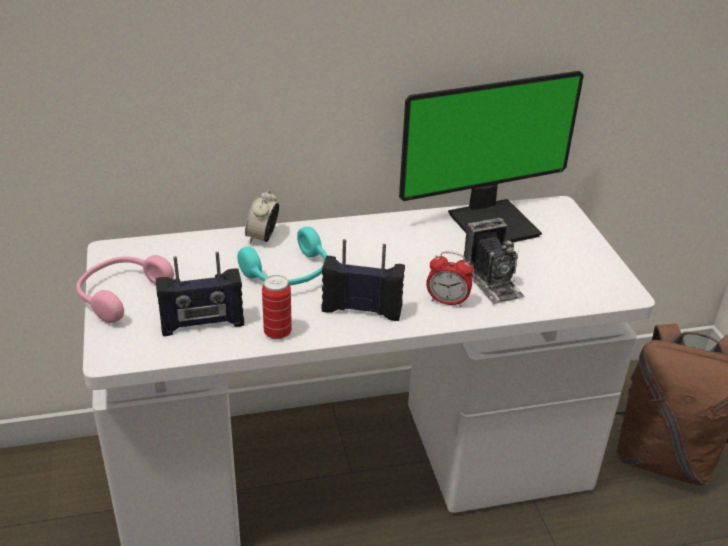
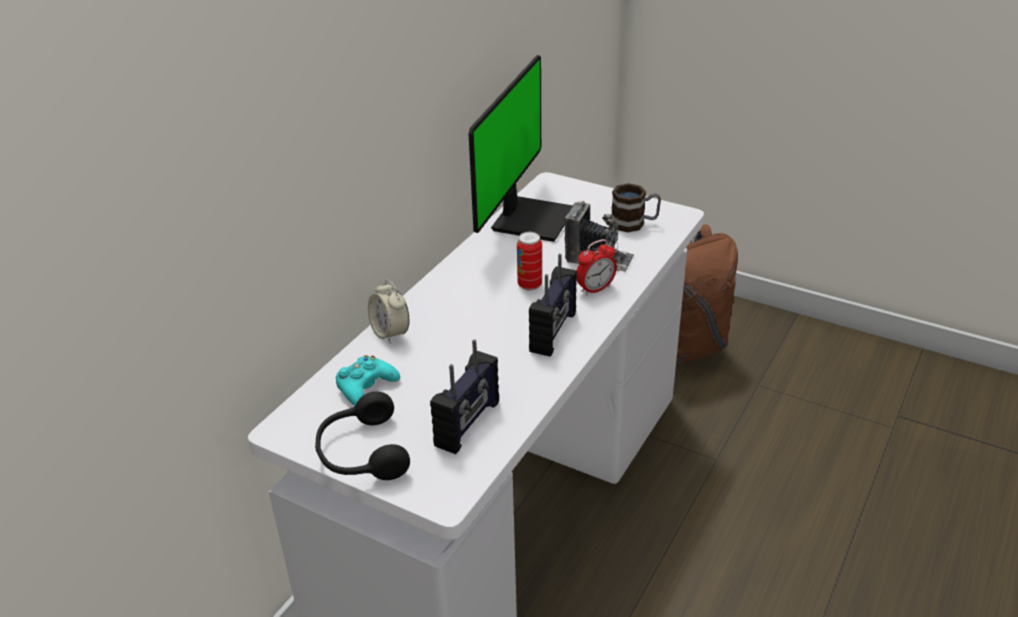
camera: 45 degrees left, 0 degrees up
pink headphones [76,255,174,323] -> black headphones [315,392,410,480]
turquoise headphones [237,227,328,285] -> none
can [262,275,292,340] -> can moved to [517,232,542,291]
radio [322,239,405,321] -> radio turned 150 degrees clockwise [529,254,577,357]
none -> turquoise game controller [336,355,400,406]
none -> mug [612,183,661,232]

